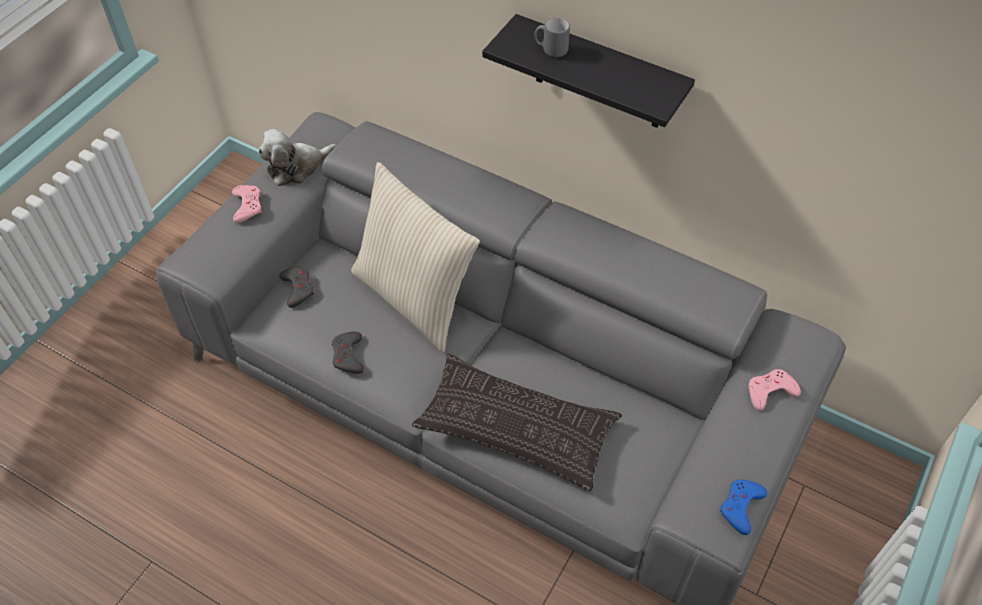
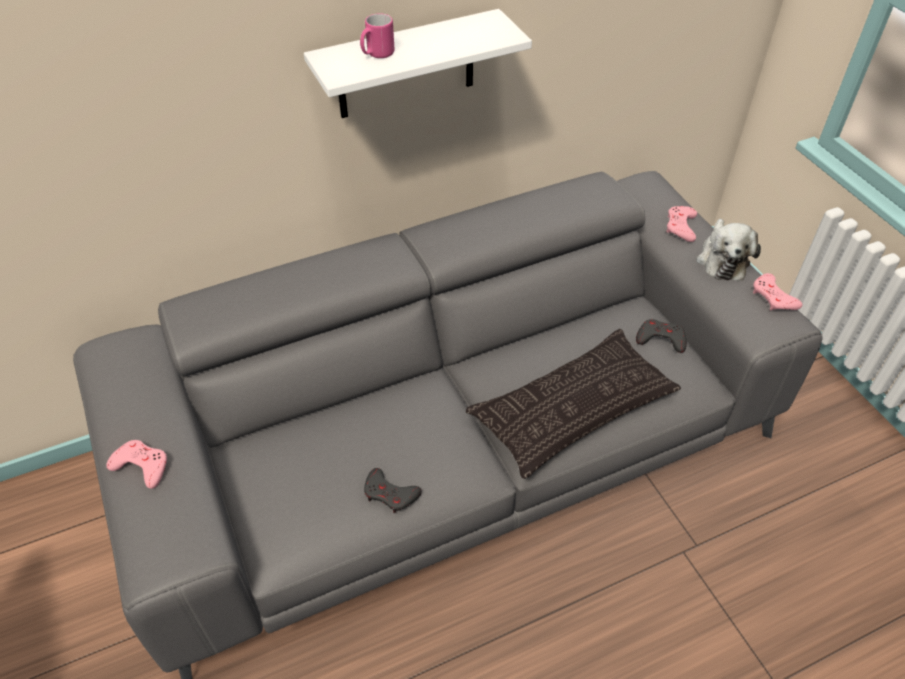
camera: 55 degrees left, 5 degrees down
plush toy [258,129,337,186] -> plush toy moved to [696,219,761,281]
grey game controller [279,268,314,308] -> grey game controller moved to [636,319,687,353]
beige pillow [351,162,480,353] -> none
black shelf [482,14,695,128] -> white shelf [304,9,532,118]
grey mug [534,17,570,57] -> pink mug [360,13,394,58]
blue game controller [720,480,767,535] -> pink game controller [753,273,802,310]

